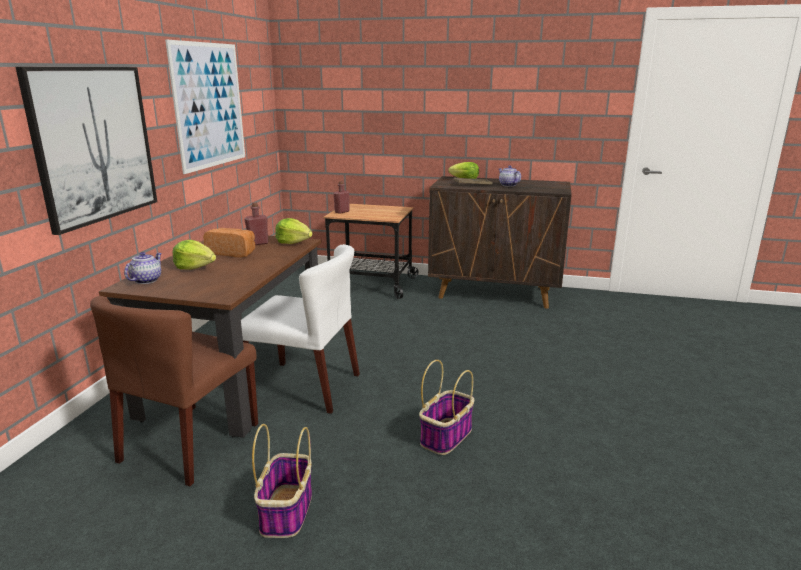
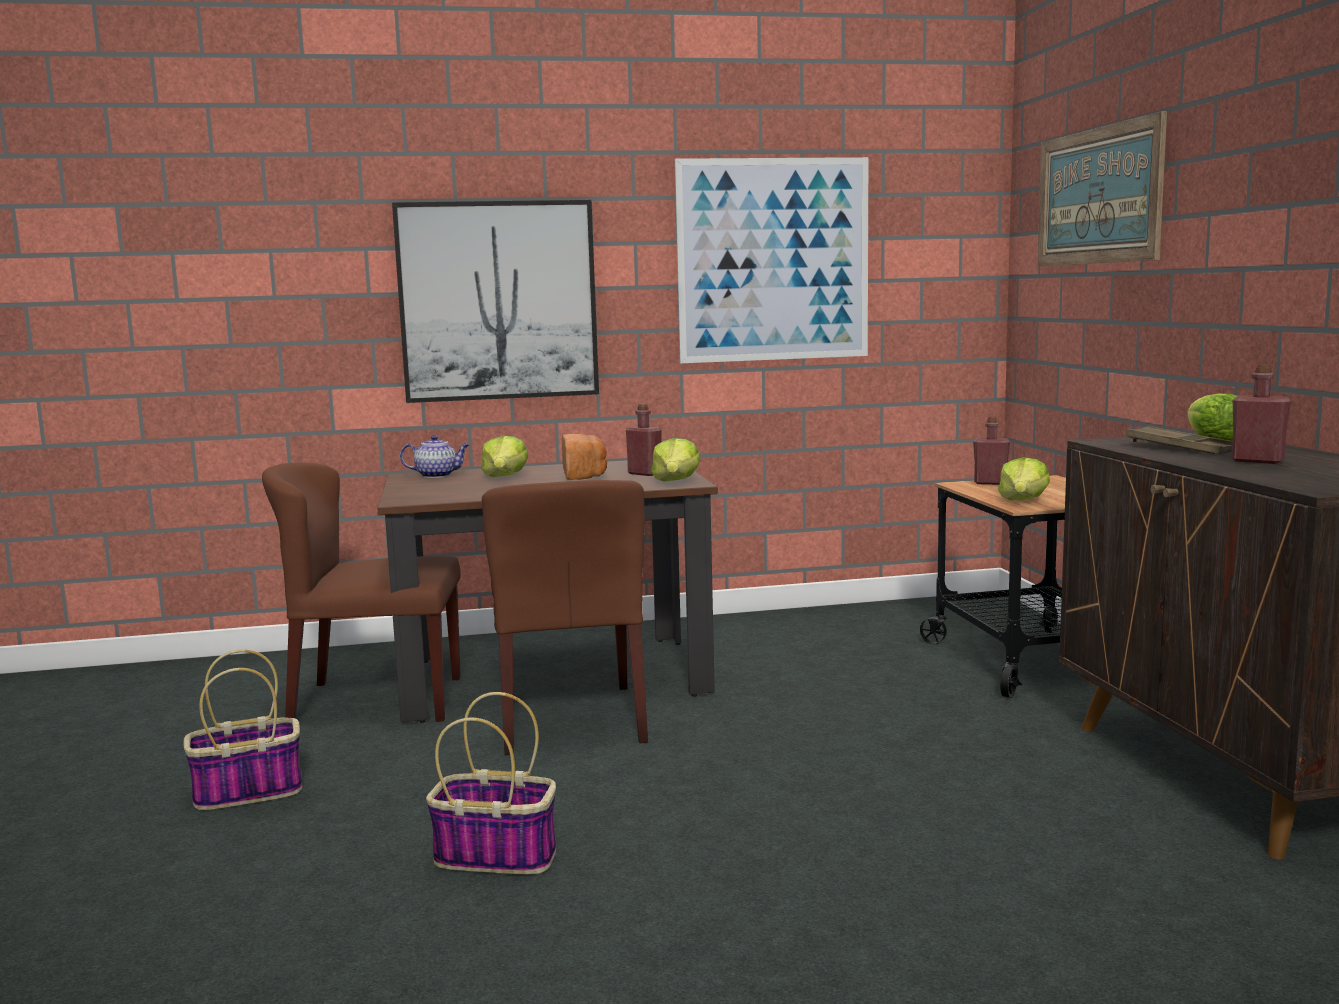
camera: 65 degrees right, 10 degrees down
white chair [241,244,360,414] -> brown chair [482,480,648,755]
teapot [499,165,521,187] -> red bottle [1231,364,1291,464]
none -> lettuce [998,457,1050,500]
none -> picture [1037,111,1167,266]

